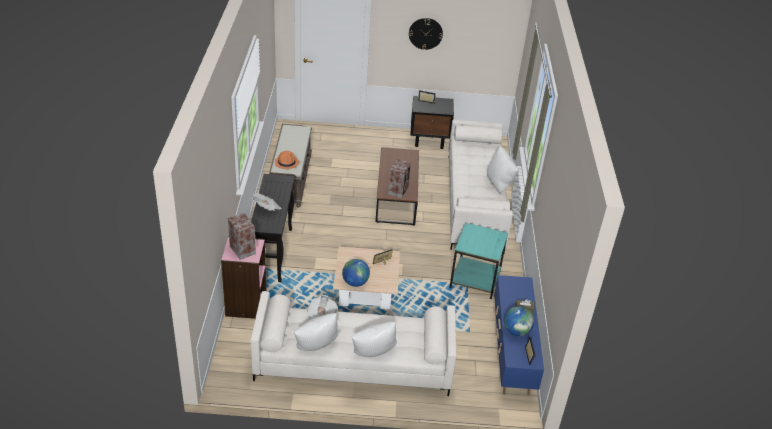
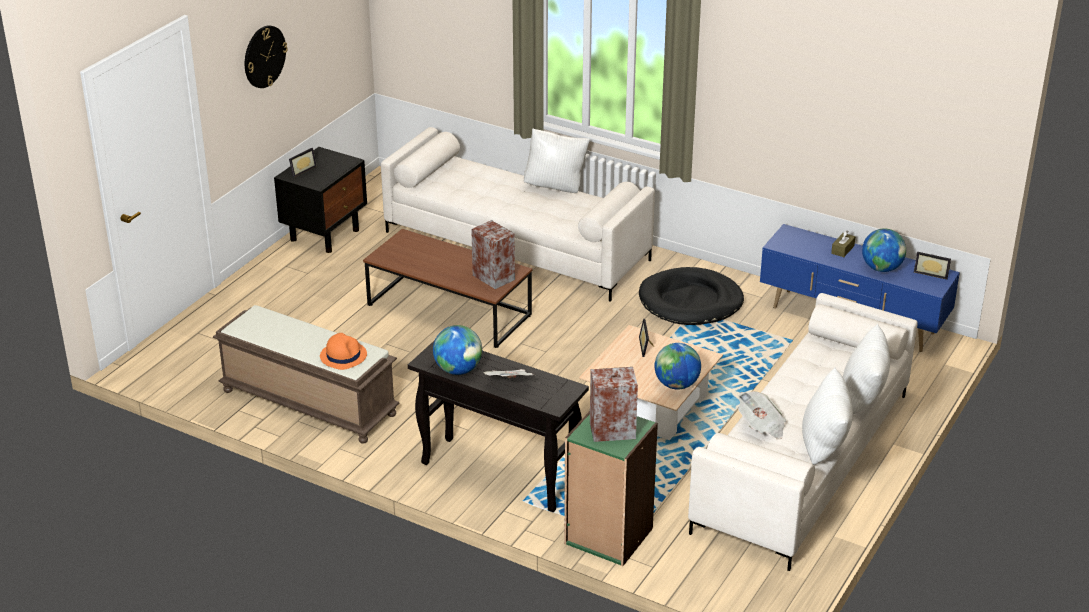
camera: 60 degrees left, 5 degrees down
pink bookcase [221,236,267,319] -> green bookcase [564,411,658,566]
turquoise side table [450,223,508,299] -> black dog bed [639,267,744,325]
none -> globe [433,325,482,375]

